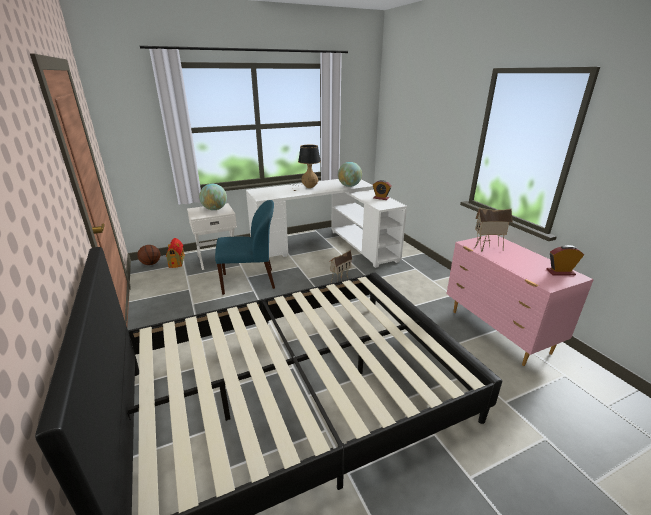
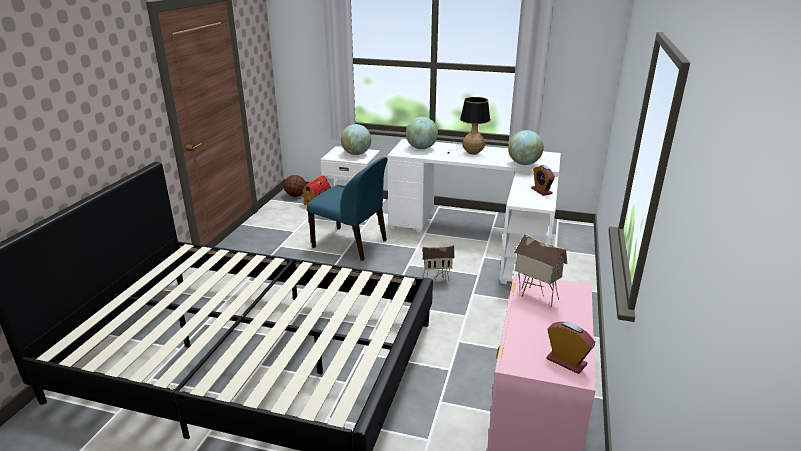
camera: 40 degrees right, 0 degrees up
none -> globe [406,117,438,149]

